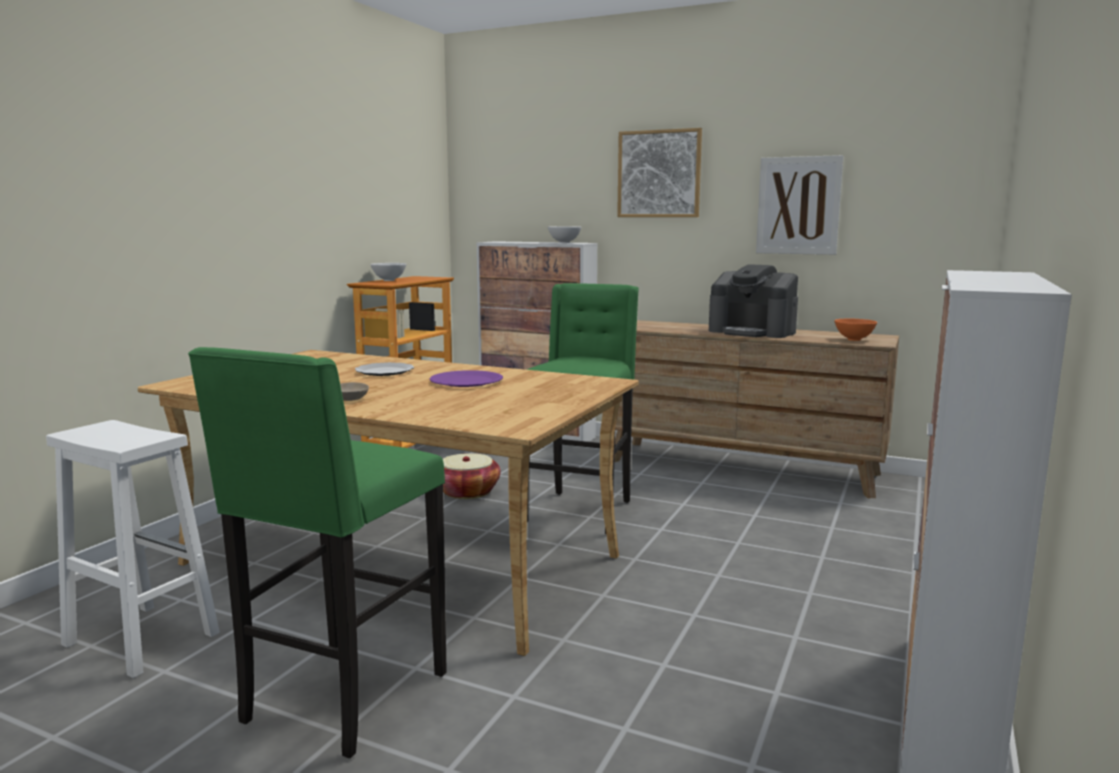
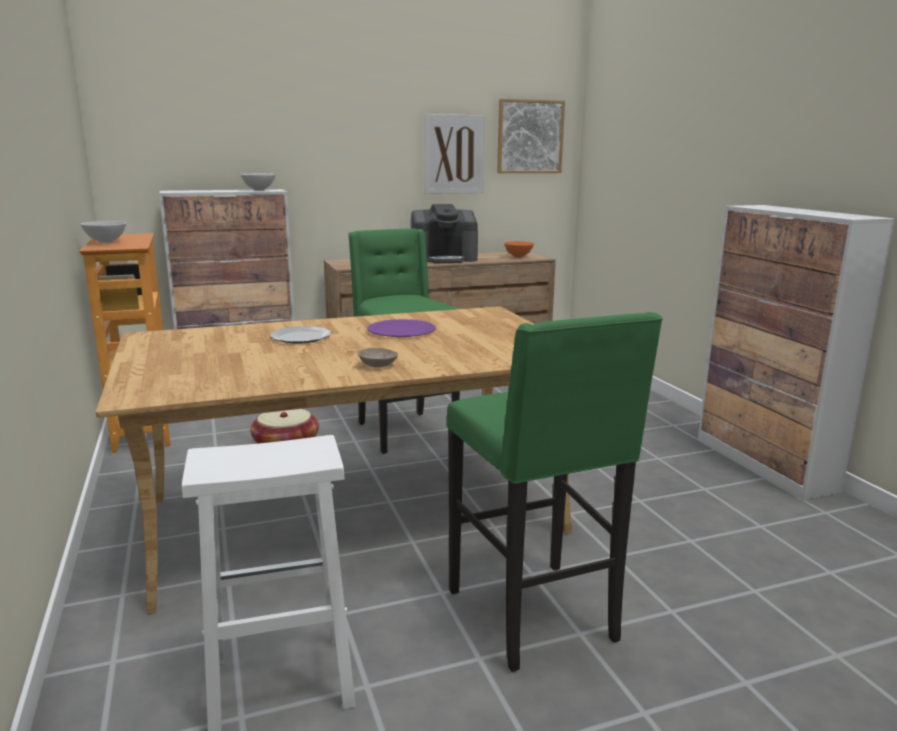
camera: 45 degrees left, 5 degrees up
picture [617,128,702,217] -> picture moved to [497,99,565,173]

